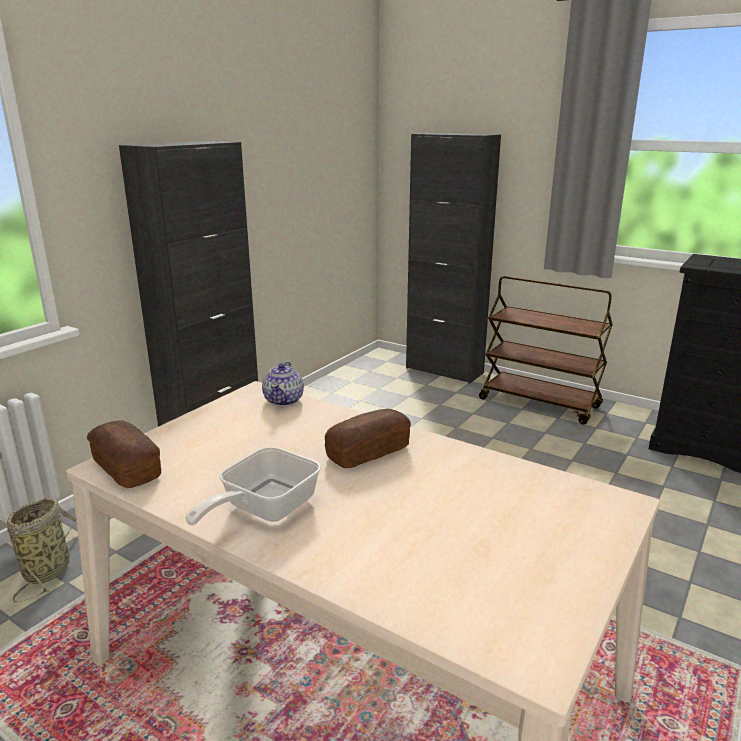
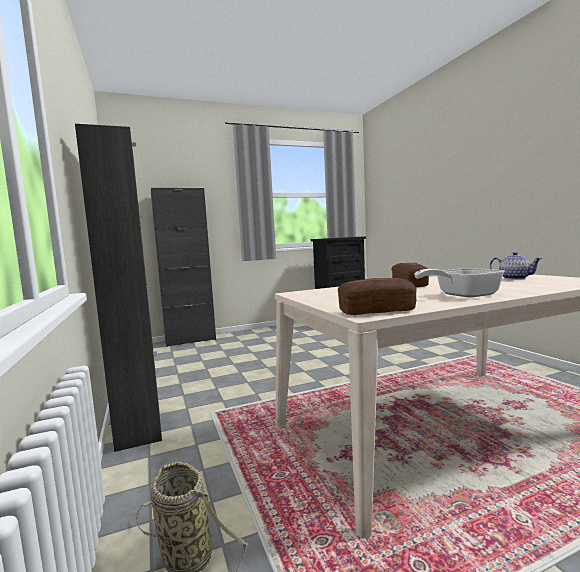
camera: 55 degrees left, 15 degrees down
frying pan [185,447,321,526] -> frying pan turned 90 degrees clockwise [414,268,505,298]
teapot [262,362,304,406] -> teapot moved to [490,252,542,280]
brown cart [479,276,613,425] -> none

